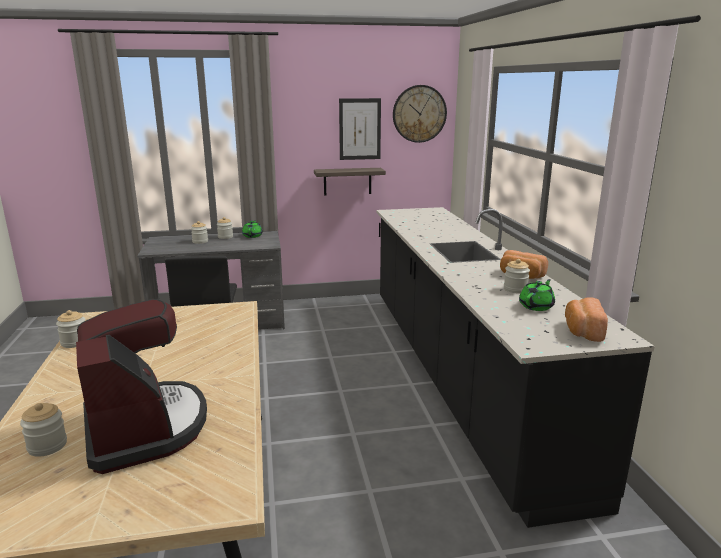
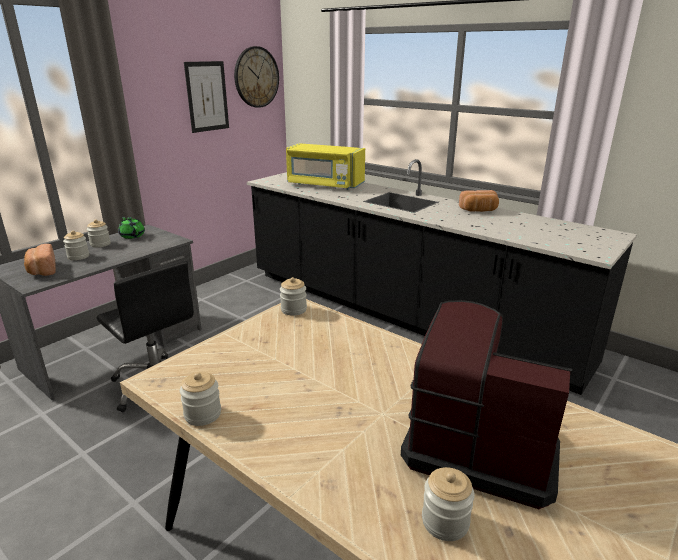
camera: 40 degrees left, 5 degrees up
shelf [314,168,386,196] -> none
jar [504,259,530,293] -> jar moved to [280,277,307,316]
green teapot [519,279,555,311] -> none
bread [565,297,608,342] -> bread moved to [24,244,56,276]
none -> yellow microwave [286,143,365,190]

